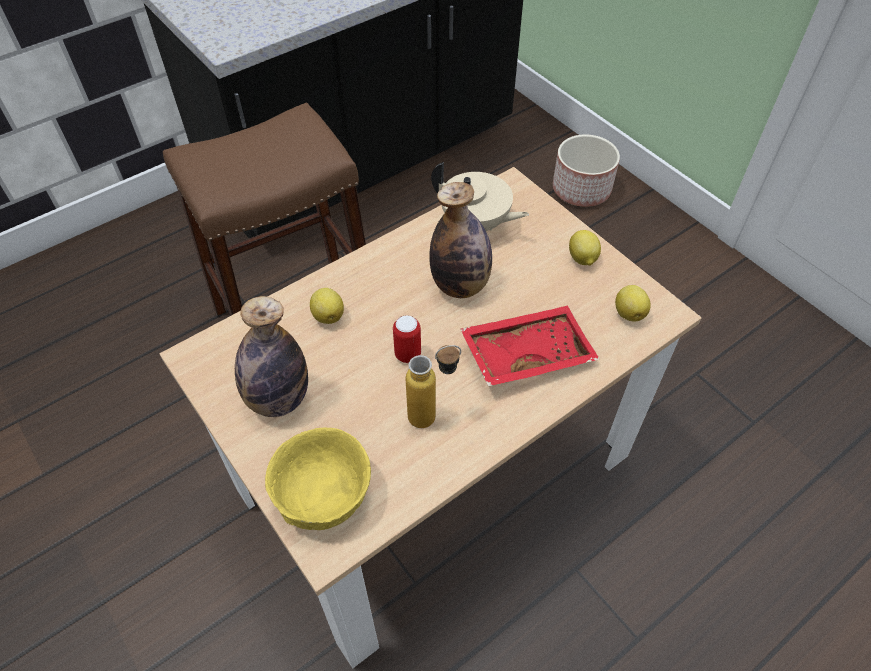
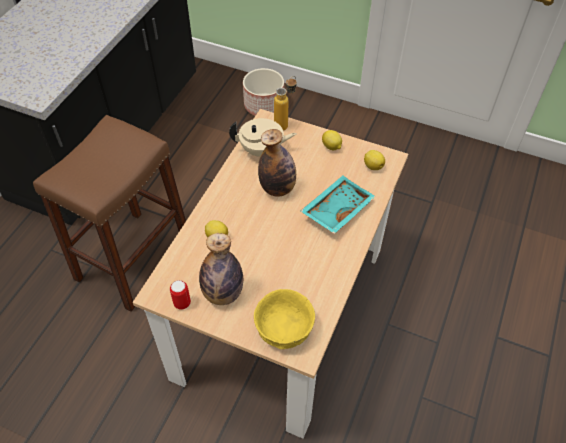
camera: 30 degrees left, 0 degrees up
can [393,315,421,363] -> can moved to [170,280,191,310]
bottle [406,345,461,428] -> bottle moved to [274,76,297,131]
red tray [460,306,600,386] -> turquoise tray [301,175,376,234]

